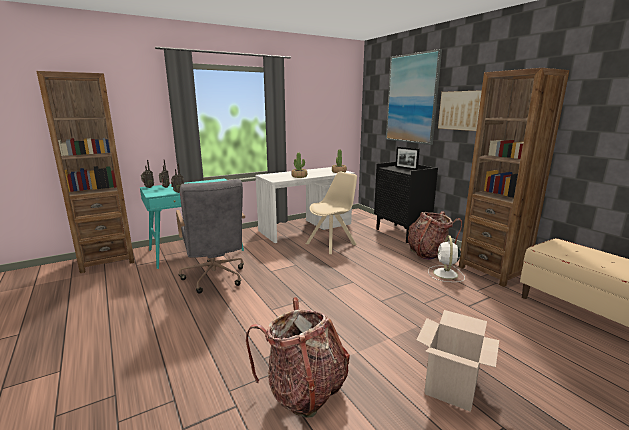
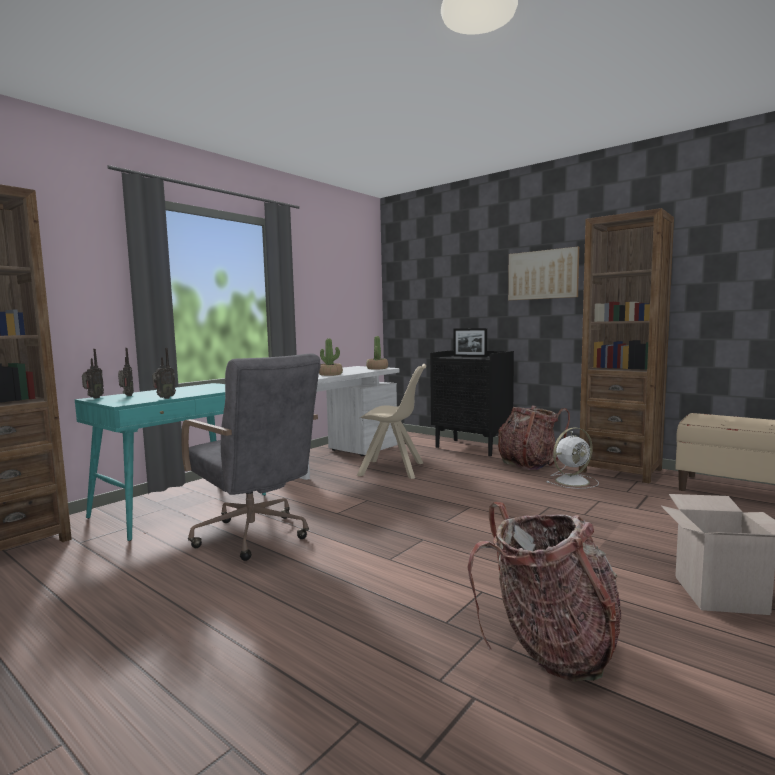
camera: 20 degrees left, 10 degrees down
beige chair [306,172,357,254] -> beige chair turned 75 degrees clockwise [357,364,426,479]
picture [386,49,442,145] -> none
white fan [428,235,465,282] -> white fan turned 105 degrees counterclockwise [546,427,599,489]

